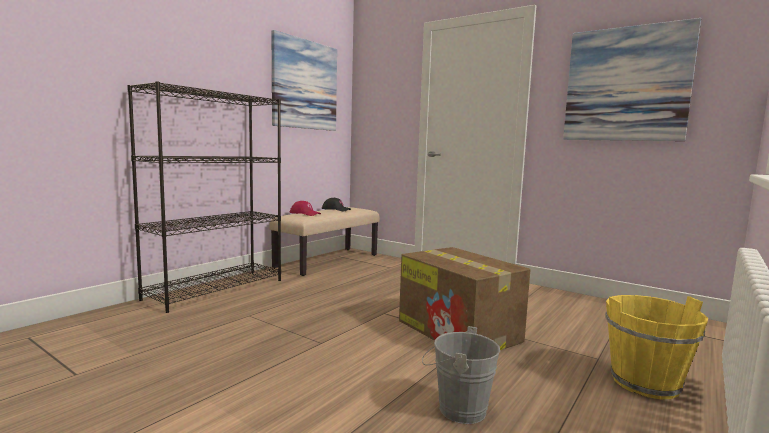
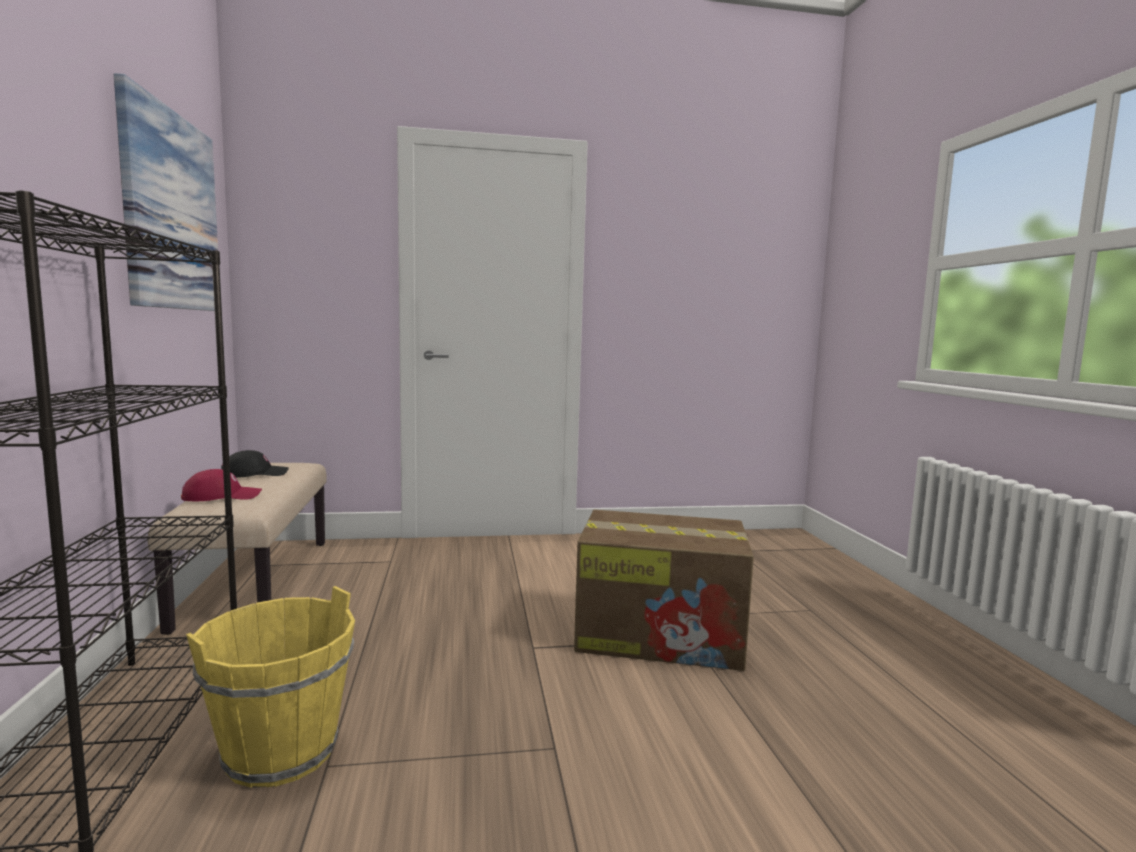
camera: 45 degrees left, 0 degrees up
grey bucket [422,326,500,424] -> none
picture [563,18,701,141] -> none
yellow bucket [605,295,708,399] -> yellow bucket moved to [186,586,355,788]

